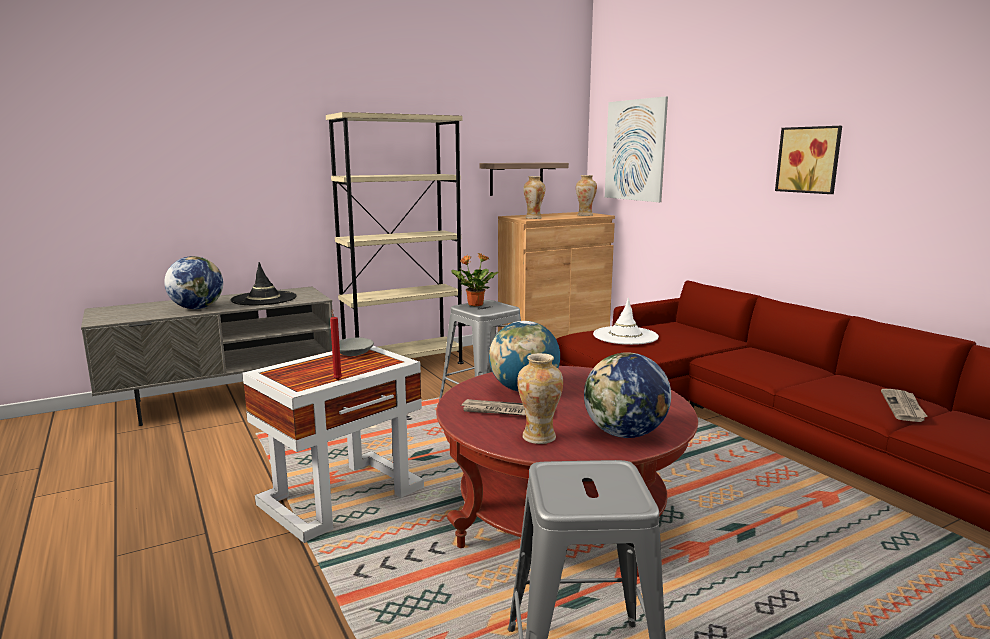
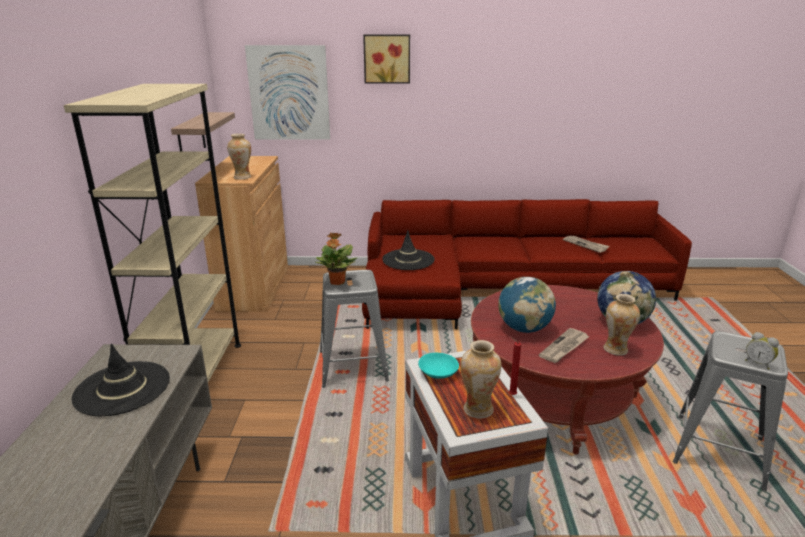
camera: 60 degrees left, 10 degrees up
globe [164,256,223,309] -> none
grey bowl [339,337,374,356] -> turquoise bowl [418,353,459,379]
vase [576,175,597,216] -> vase moved to [460,340,501,418]
white hat [593,298,659,345] -> black hat [382,230,434,270]
picture [775,126,842,194] -> picture moved to [363,35,410,84]
none -> alarm clock [745,332,779,369]

